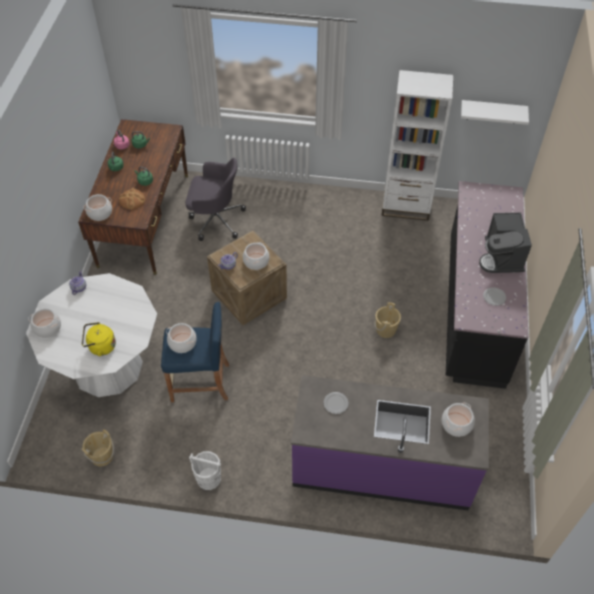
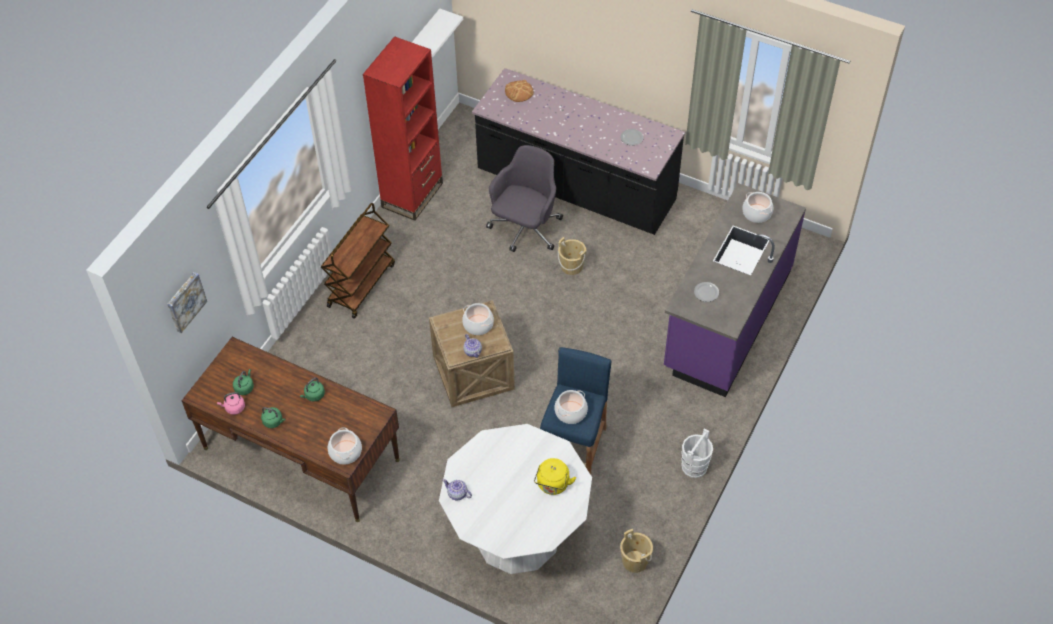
camera: 70 degrees left, 0 degrees up
cooking pot [28,308,61,338] -> none
bread [119,188,145,210] -> bread moved to [505,80,534,102]
grey office chair [185,158,246,241] -> grey office chair moved to [486,145,563,252]
white bookcase [381,70,453,221] -> red bookcase [363,36,443,221]
coffee machine [479,213,532,273] -> none
none -> picture [167,272,207,333]
none -> brown cart [321,203,395,319]

